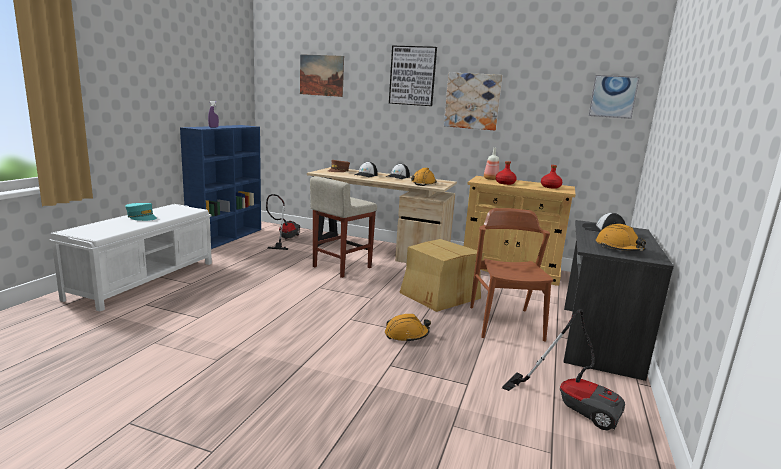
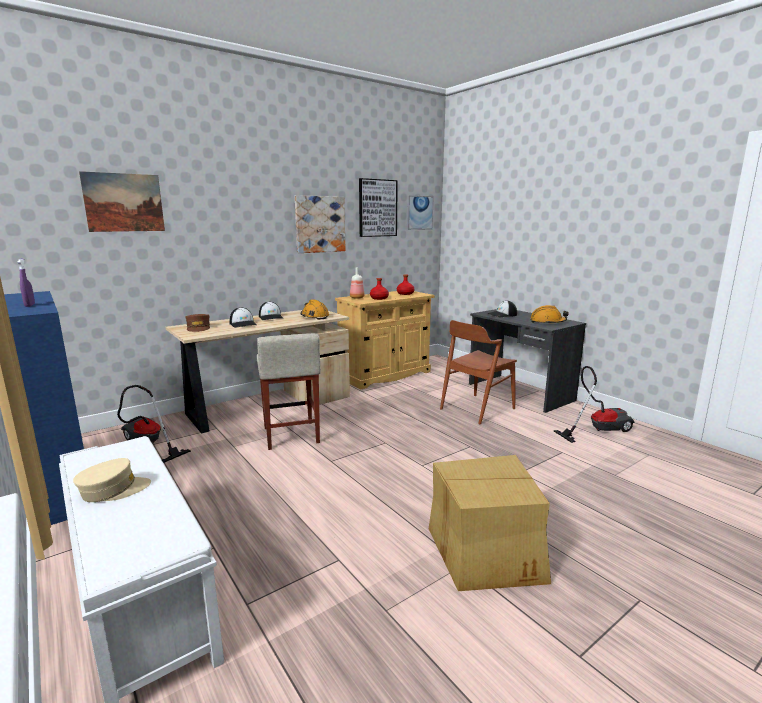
camera: 55 degrees left, 0 degrees up
turquoise cap [125,203,157,221] -> beige cap [73,458,151,502]
orange hard hat [385,314,431,343] -> none
picture [389,46,437,106] -> picture moved to [359,178,398,237]
cardboard box [399,239,484,312] -> cardboard box moved to [429,455,551,591]
brown chair [470,208,553,342] -> brown chair turned 75 degrees counterclockwise [440,320,517,424]

